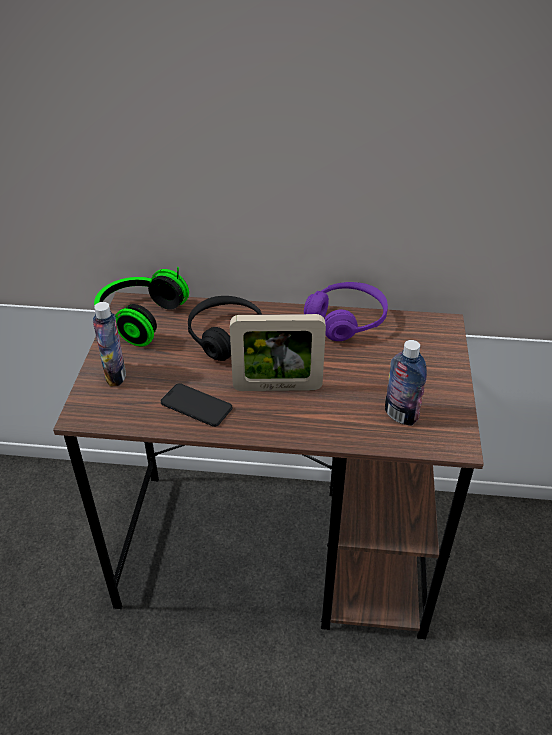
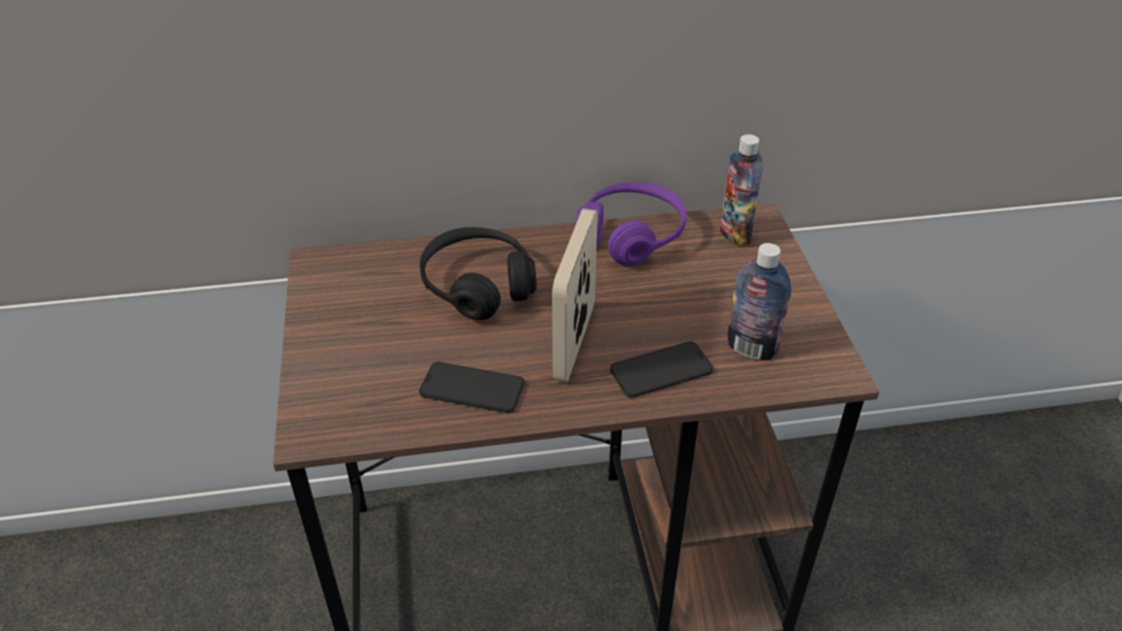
camera: 15 degrees left, 0 degrees up
bottle [93,302,126,386] -> bottle moved to [720,134,763,246]
headphones [94,267,189,347] -> none
picture frame [230,314,326,391] -> picture frame turned 120 degrees clockwise [552,208,598,382]
none -> phone [610,341,713,398]

